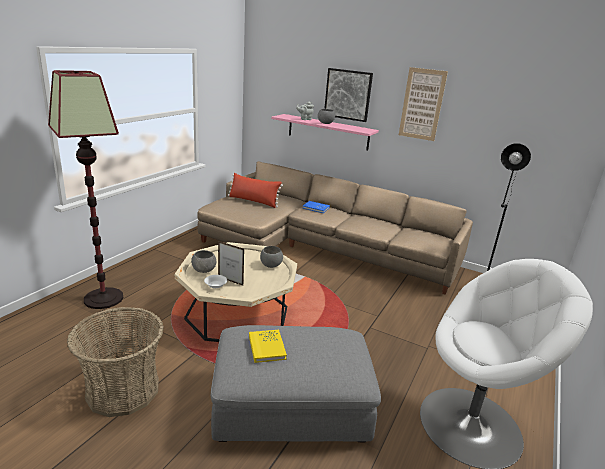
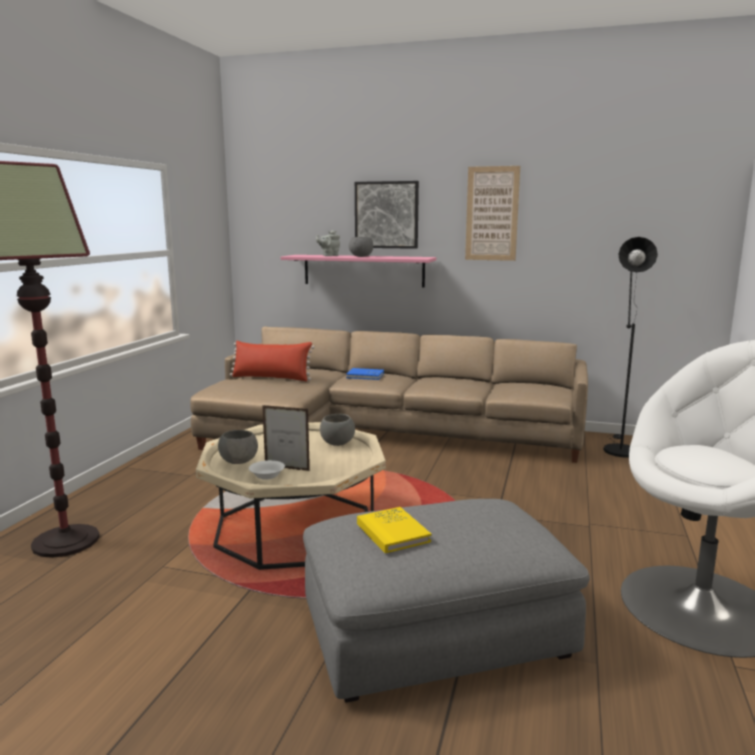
camera: 10 degrees left, 10 degrees down
basket [67,307,164,417] -> none

